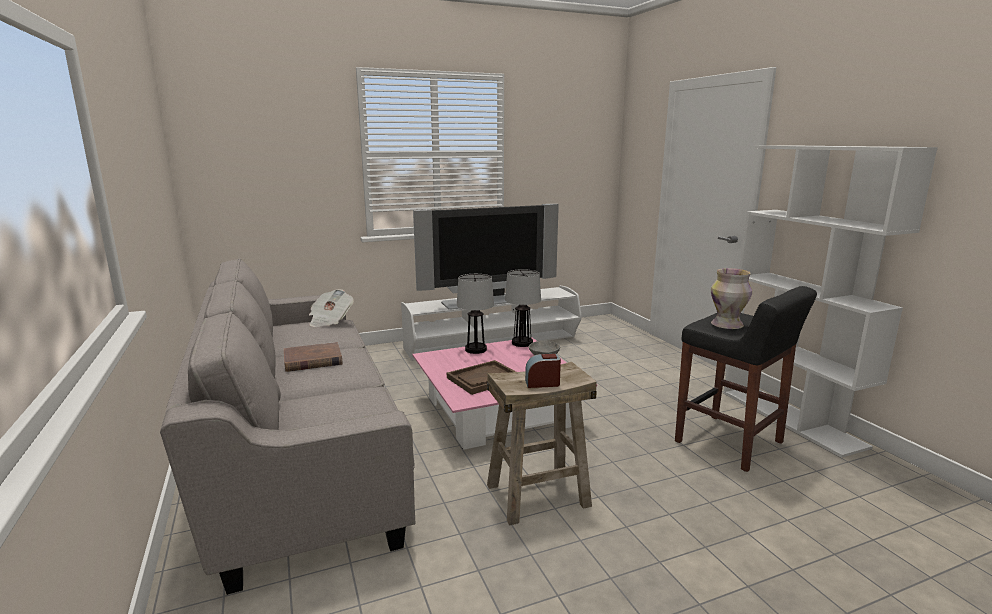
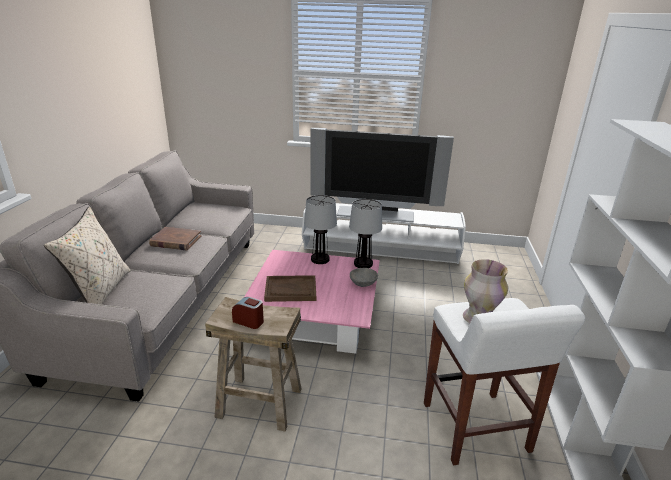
camera: 30 degrees right, 10 degrees up
newspaper [309,289,354,327] -> none
black stool [675,286,817,472] -> white stool [424,298,585,465]
none -> beige pillow [44,207,131,305]

